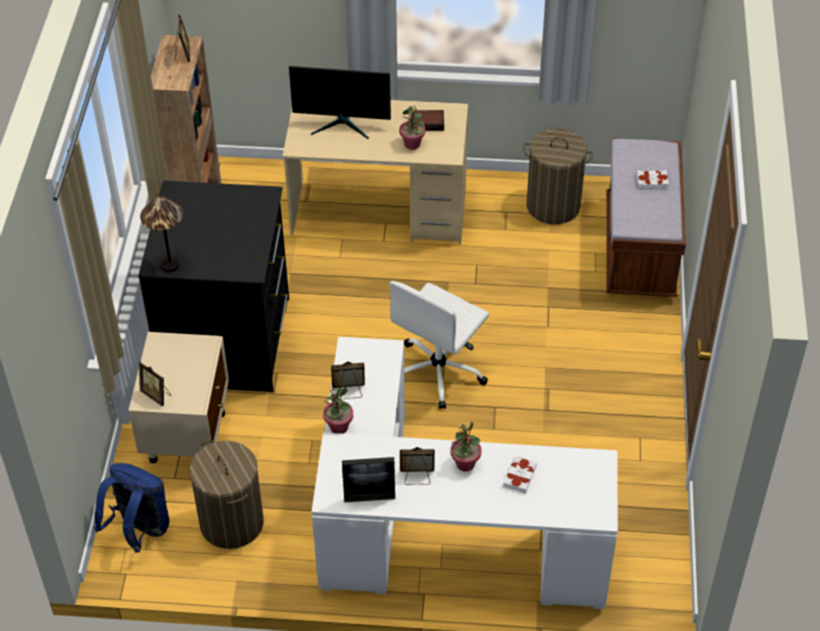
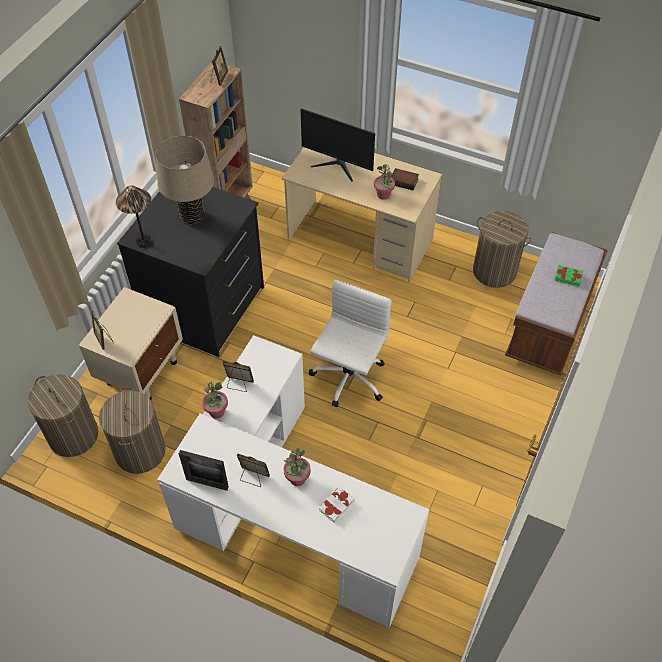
camera: 20 degrees right, 5 degrees up
blue backpack [94,463,169,552] -> laundry basket [27,374,98,457]
white office chair [389,281,489,409] -> white office chair turned 150 degrees clockwise [309,279,392,407]
white book [637,170,669,189] -> green book [555,265,583,286]
none -> beige table lamp [155,136,214,224]

